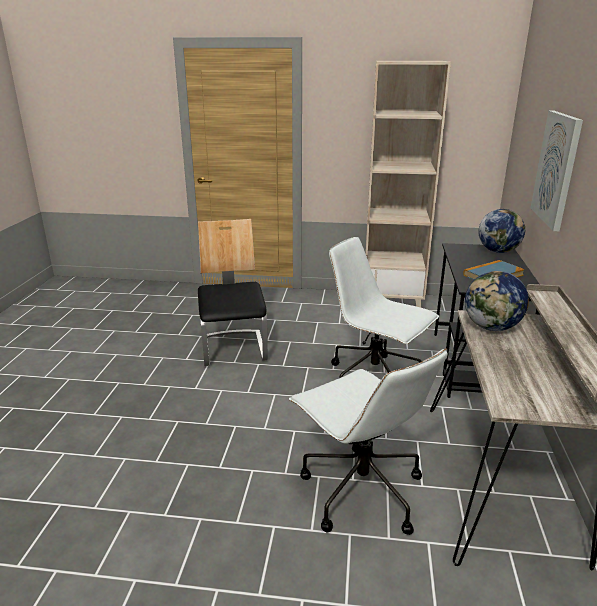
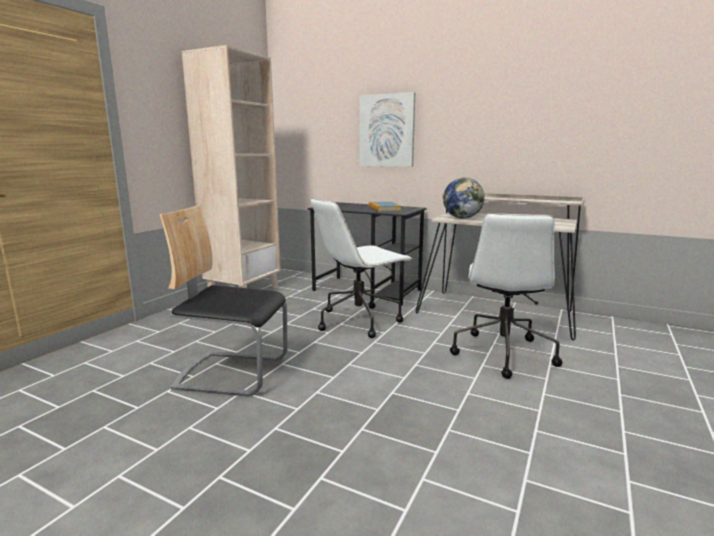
camera: 70 degrees left, 10 degrees down
white office chair [289,348,448,535] -> white office chair turned 120 degrees clockwise [450,213,563,379]
globe [478,209,525,253] -> none

